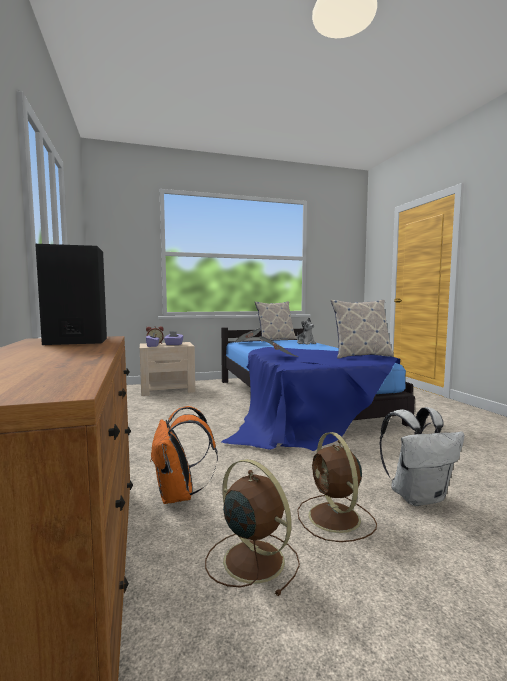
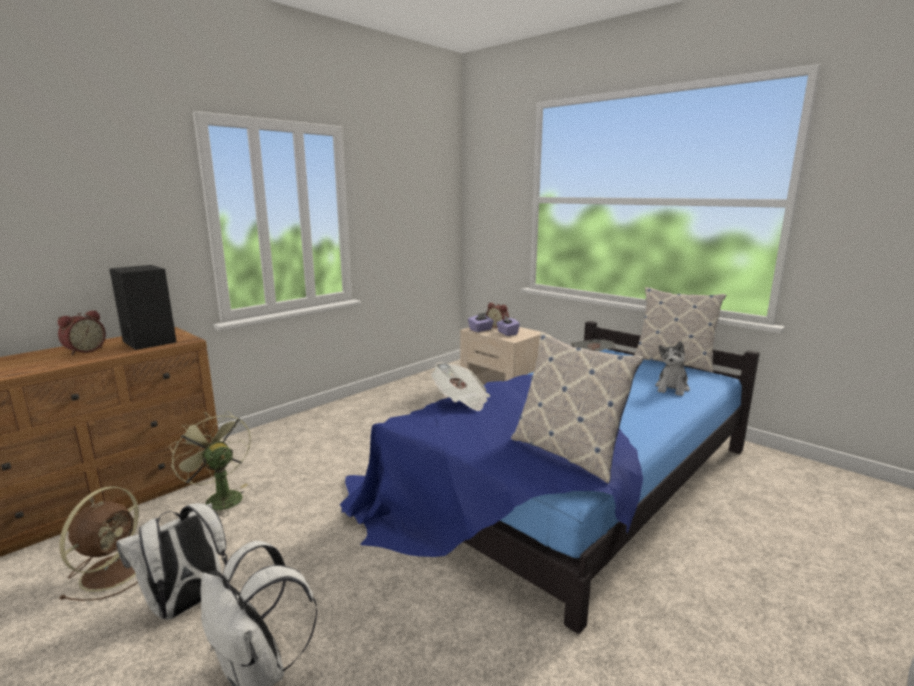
camera: 60 degrees right, 10 degrees up
orange backpack [150,406,218,504] -> green fan [168,411,251,517]
brown fan [297,432,377,542] -> white backpack [116,503,227,620]
none -> alarm clock [58,310,106,355]

